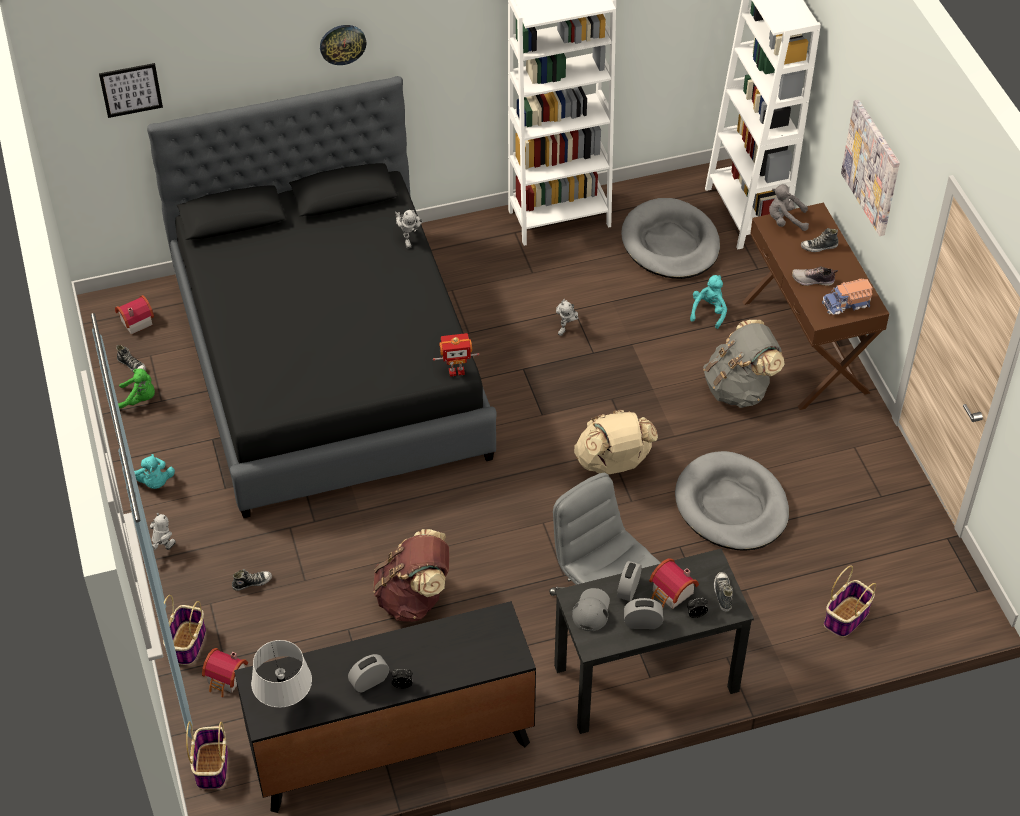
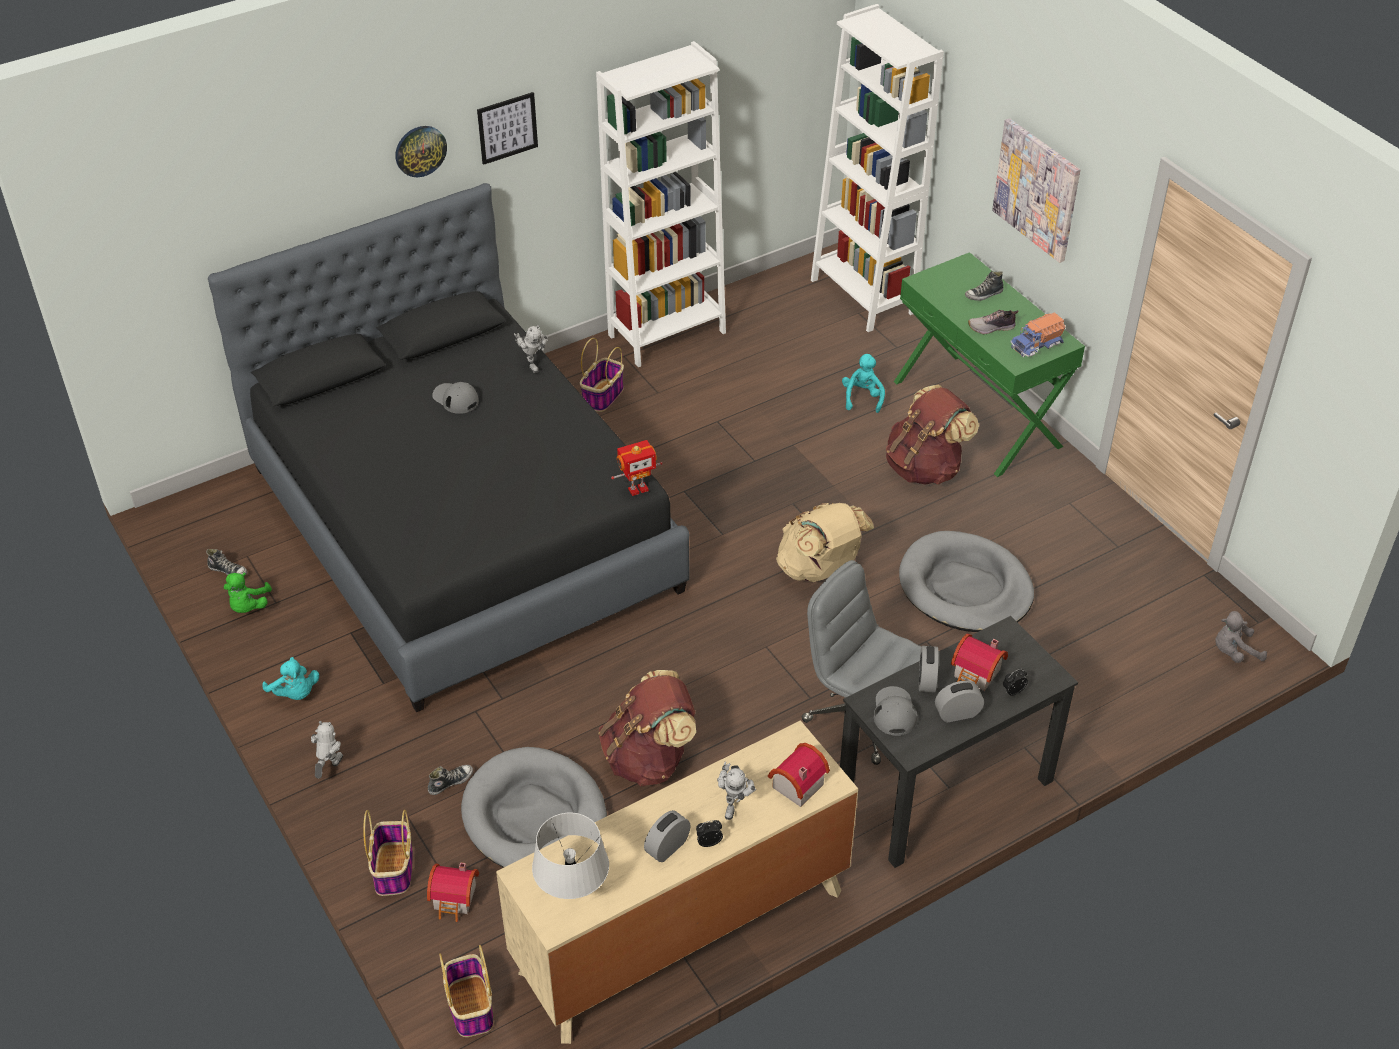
camera: 15 degrees left, 5 degrees down
picture [99,63,163,118] -> picture moved to [477,92,538,165]
toy house [115,295,154,335] -> toy house moved to [768,743,830,807]
green plush toy [118,369,155,409] -> green plush toy turned 105 degrees clockwise [224,573,272,613]
black dresser [234,601,536,813] -> beige dresser [496,720,858,1044]
toy robot [556,298,579,336] -> toy robot moved to [717,761,756,820]
grey dog bed [621,198,720,279] -> grey dog bed moved to [461,747,607,868]
grey backpack [703,320,785,408] -> brown backpack [886,385,979,485]
shoe [714,572,733,612] -> none
brown console table [742,203,889,410] -> green console table [894,252,1085,477]
grey plush toy [769,184,809,231] -> grey plush toy moved to [1215,611,1267,663]
basket [824,566,876,637] -> basket moved to [580,338,624,412]
none -> grey cap [432,382,479,414]

